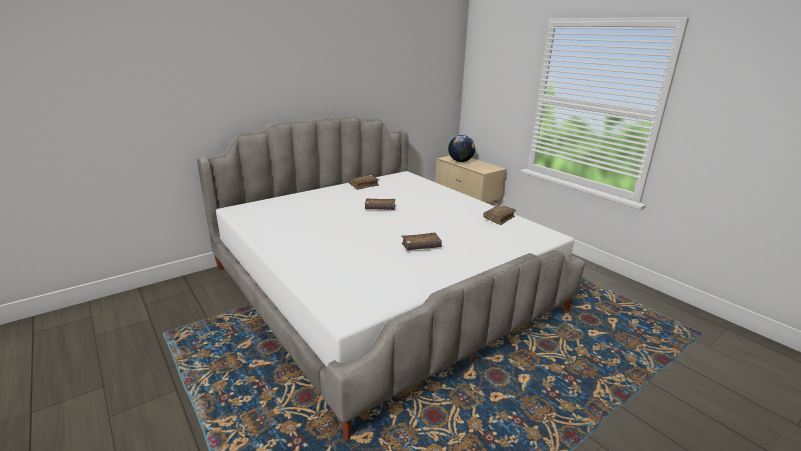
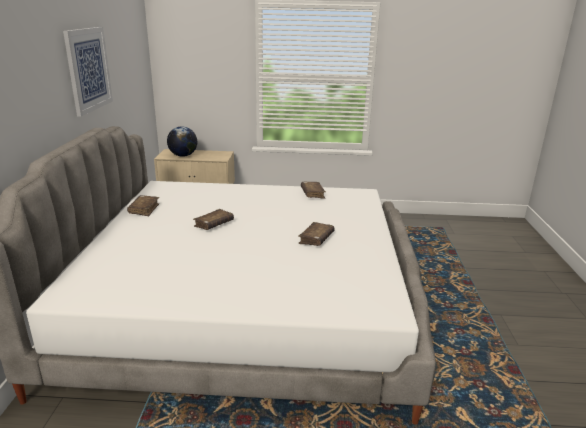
camera: 50 degrees left, 0 degrees up
none -> picture [63,27,113,117]

